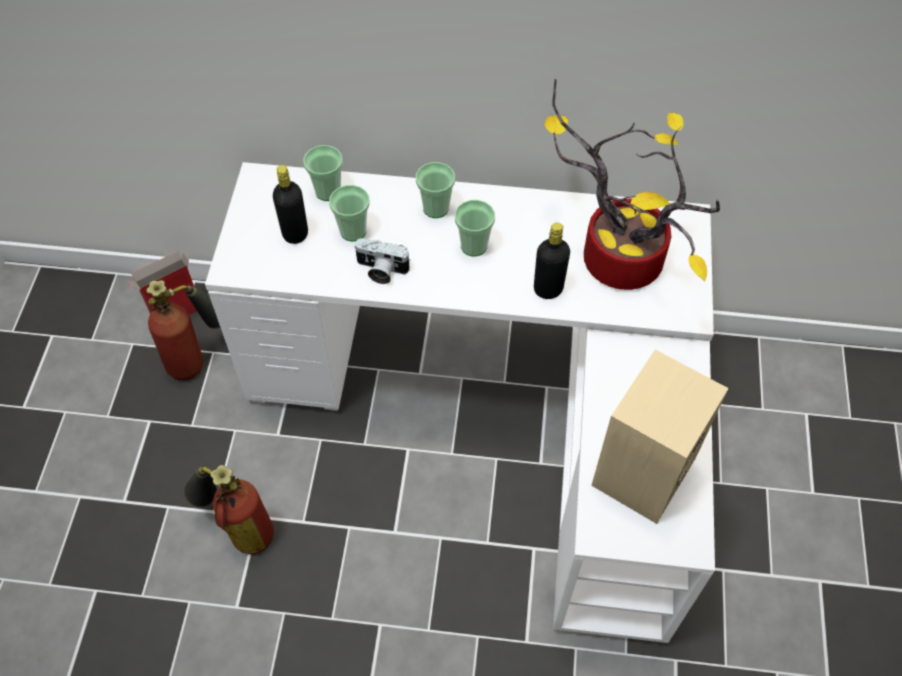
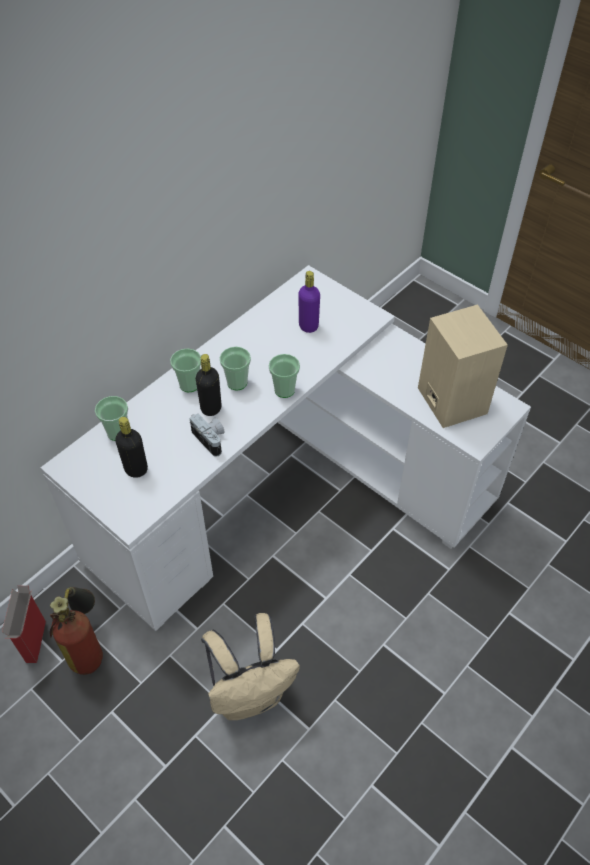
camera: 55 degrees left, 5 degrees down
fire extinguisher [184,465,274,554] -> beige backpack [201,613,300,720]
cup [329,185,369,241] -> cup moved to [269,354,300,398]
camera [354,238,410,284] -> camera turned 90 degrees counterclockwise [190,414,225,457]
black bottle [534,223,570,299] -> black bottle moved to [196,354,222,416]
potted plant [545,79,720,290] -> purple bottle [298,271,320,333]

